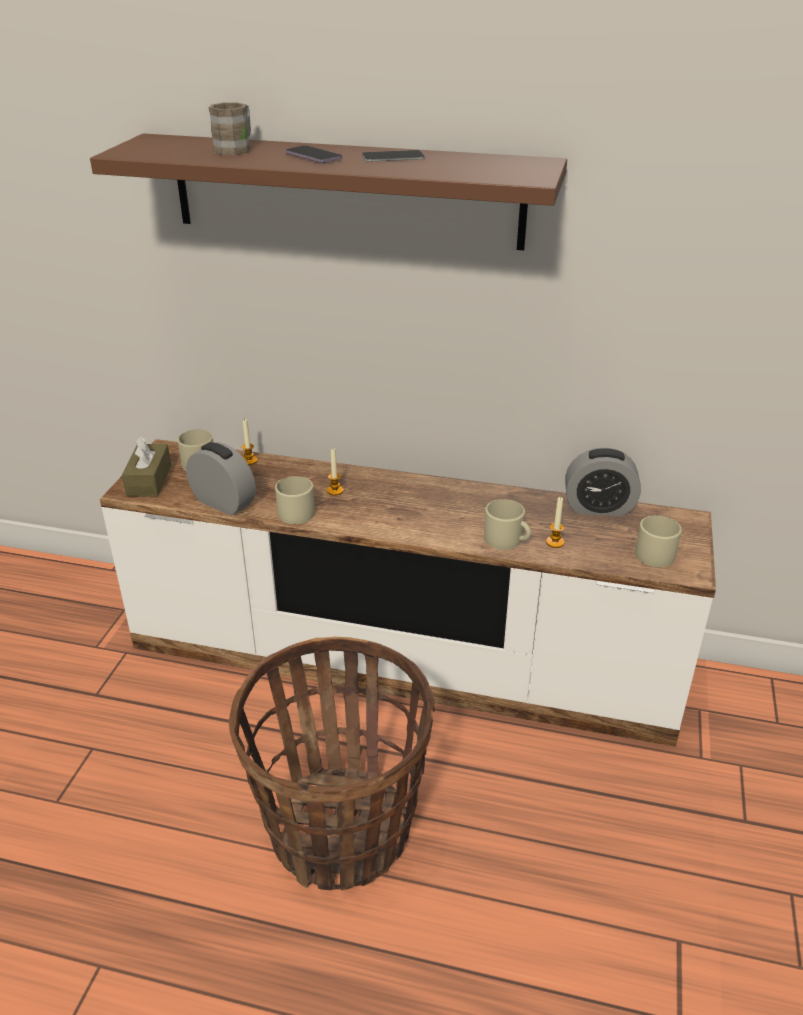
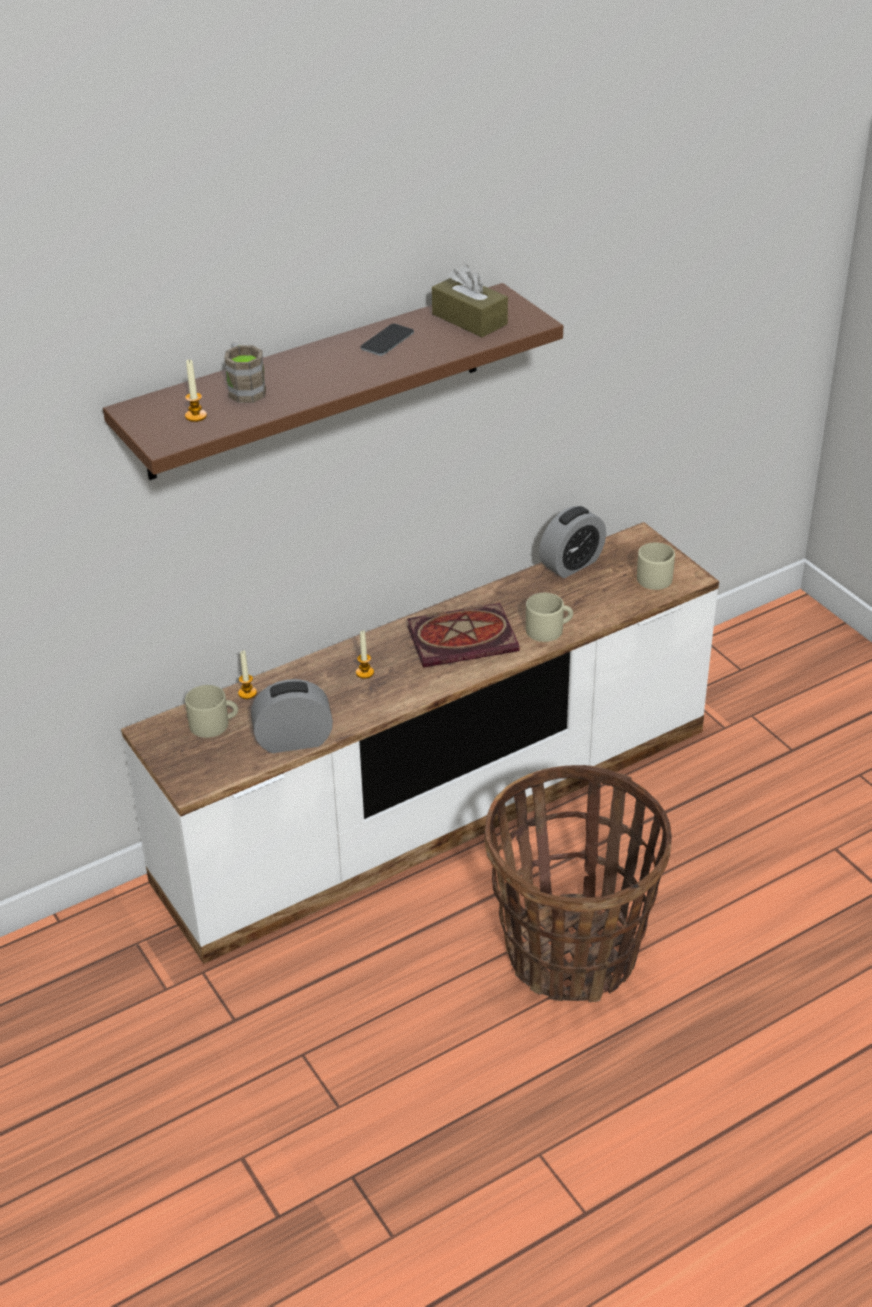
camera: 45 degrees left, 5 degrees up
brown tissue box [122,436,171,497] -> brown tissue box moved to [432,265,508,337]
beige mug [275,476,314,524] -> none
phone [285,145,342,164] -> none
candle [546,497,565,548] -> candle moved to [185,359,207,422]
none -> book [407,603,519,668]

